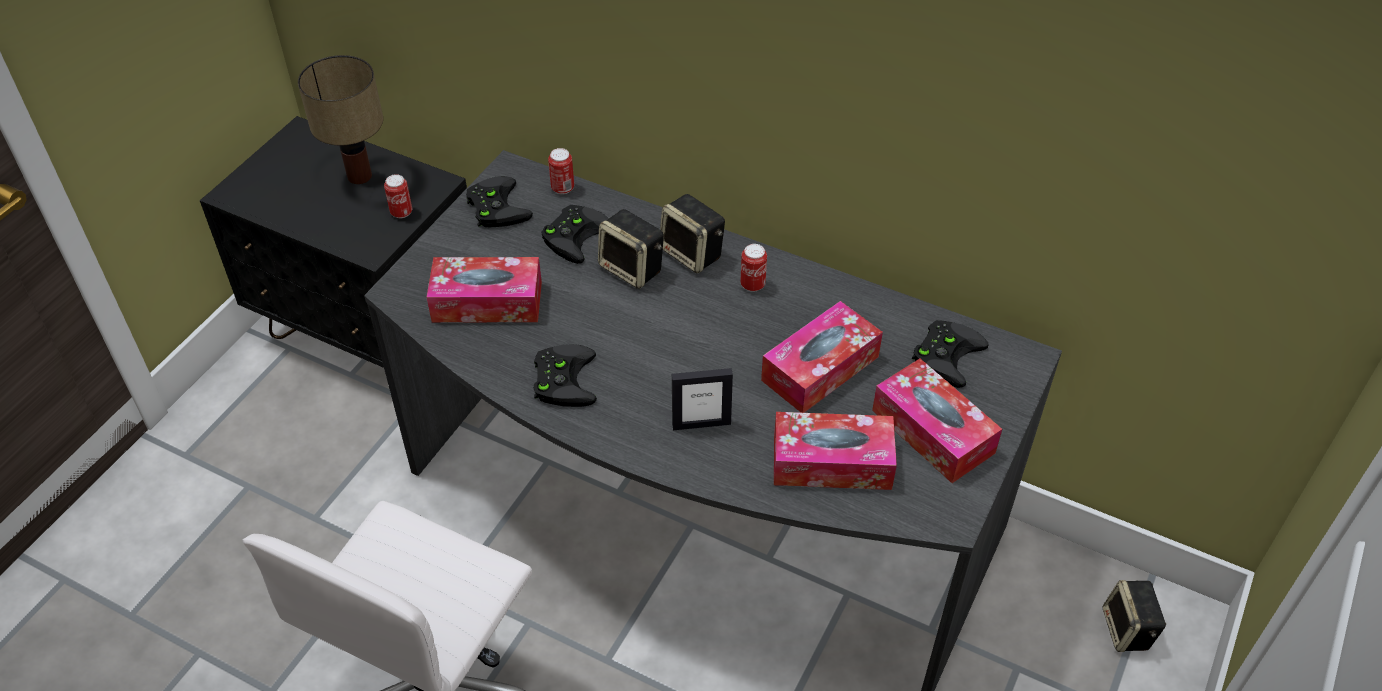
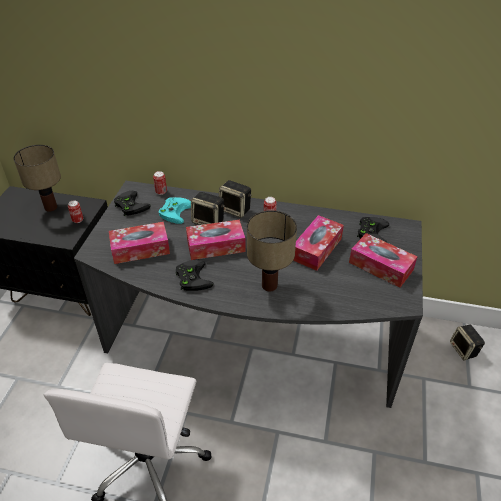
camera: 15 degrees left, 5 degrees down
black game controller [541,205,609,264] -> turquoise game controller [159,197,191,224]
picture frame [672,368,733,430] -> table lamp [247,210,297,291]
tissue box [774,412,897,490] -> tissue box moved to [186,219,246,260]

